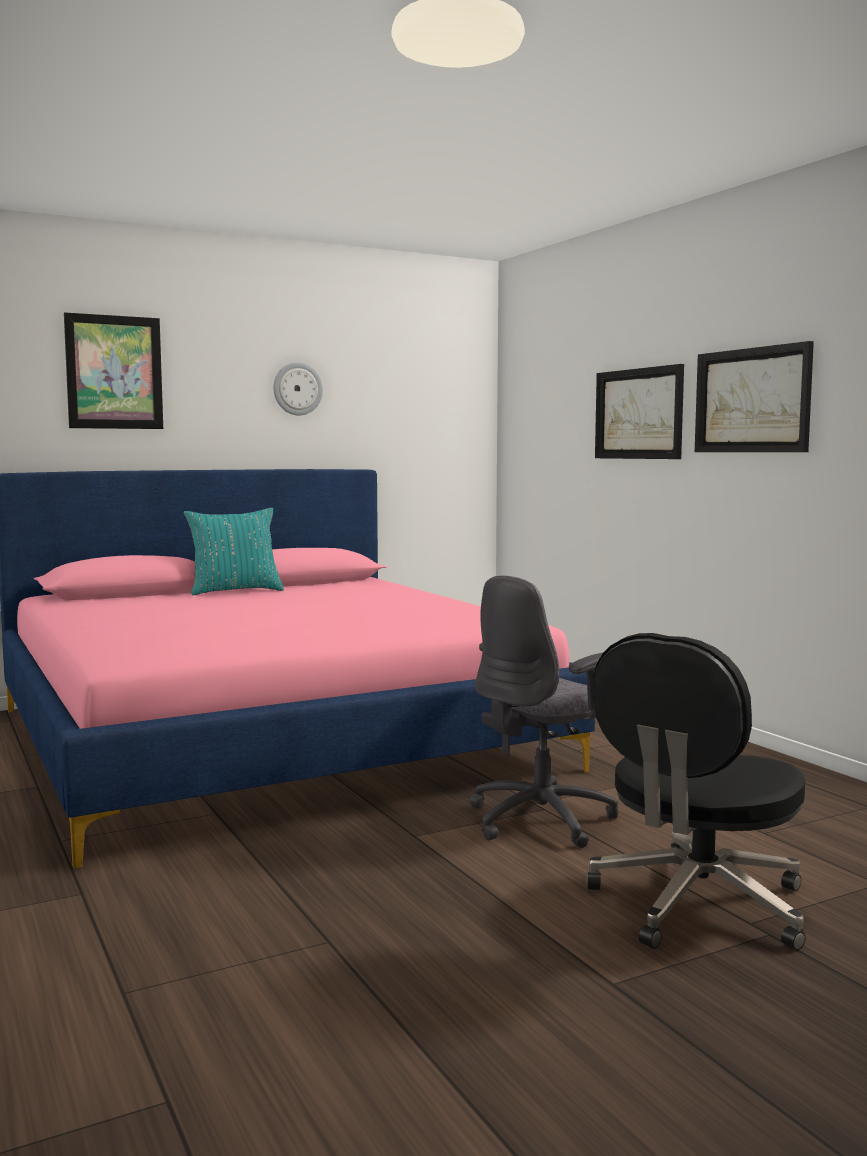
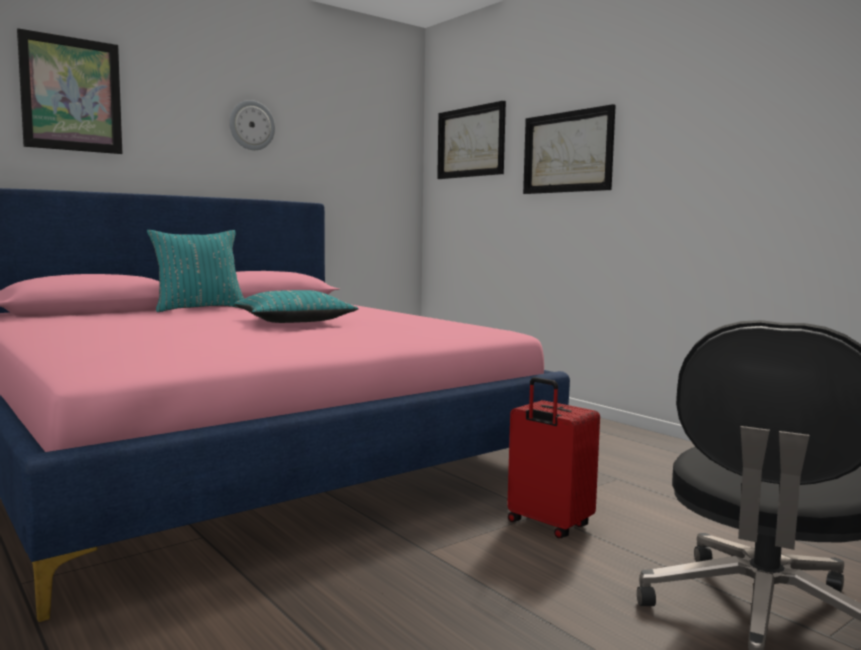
camera: 10 degrees left, 0 degrees up
grey office chair [470,575,618,848] -> red suitcase [507,377,600,538]
picture [695,341,814,452] -> picture moved to [437,101,506,179]
none -> turquoise pillow [234,290,358,323]

